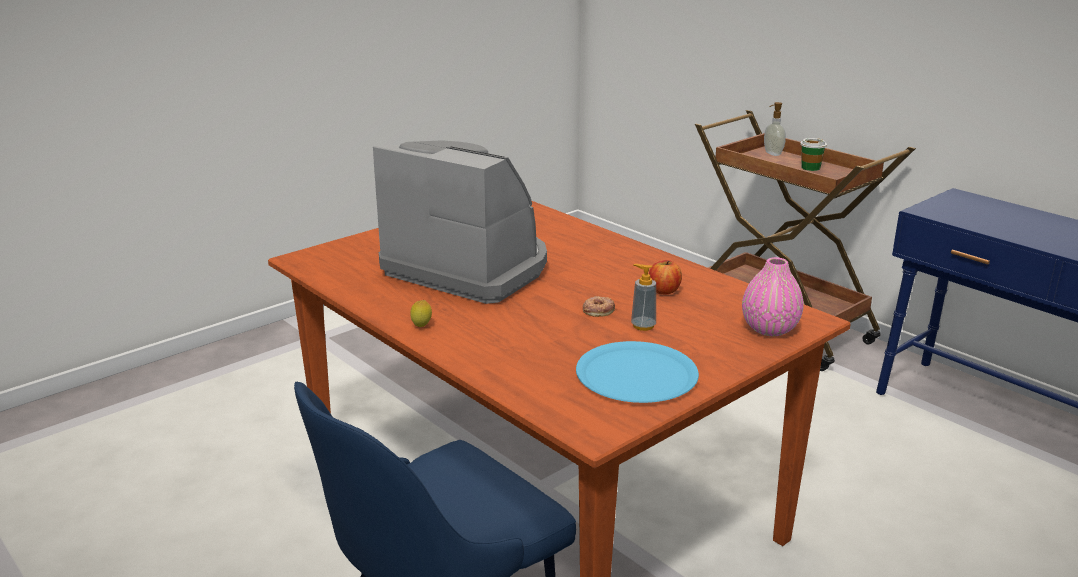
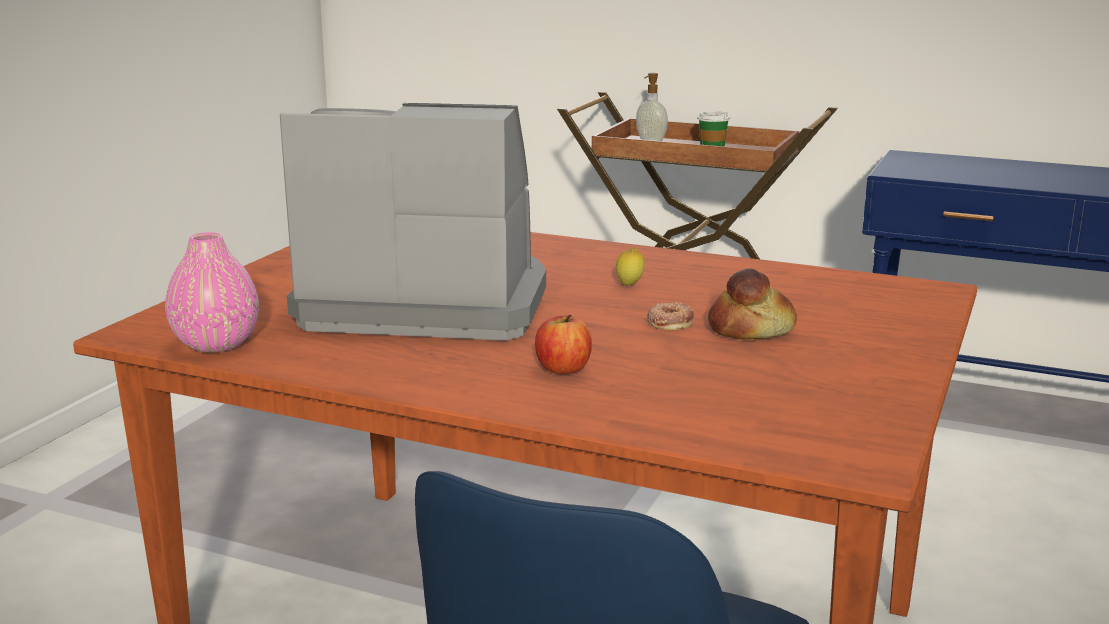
camera: 25 degrees left, 5 degrees down
lemon [410,300,432,327] -> lemon moved to [616,247,645,285]
blue plate [576,341,699,403] -> none
soap dispenser [631,264,656,331] -> bread [708,268,797,340]
apple [649,260,682,295] -> apple moved to [535,315,592,374]
pink vase [742,257,804,336] -> pink vase moved to [165,232,259,353]

